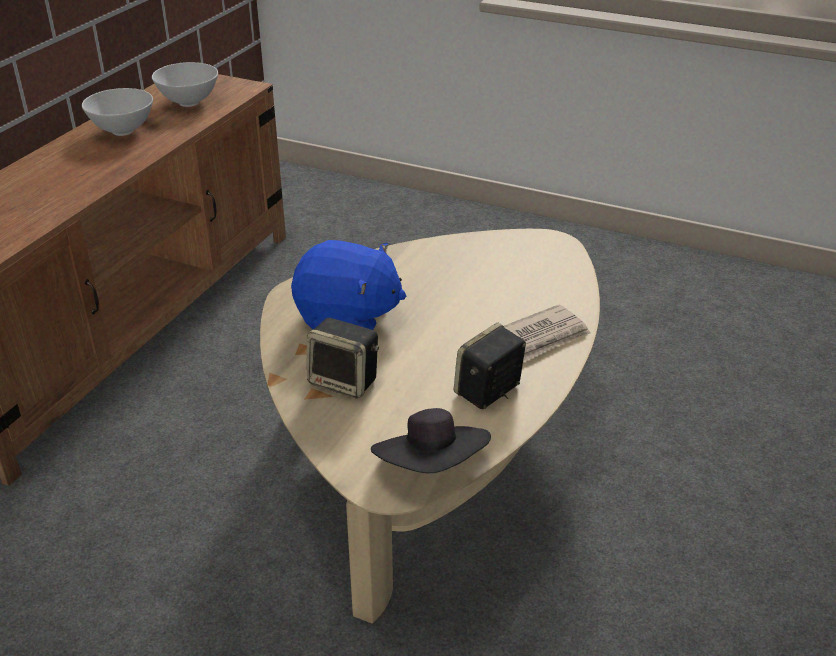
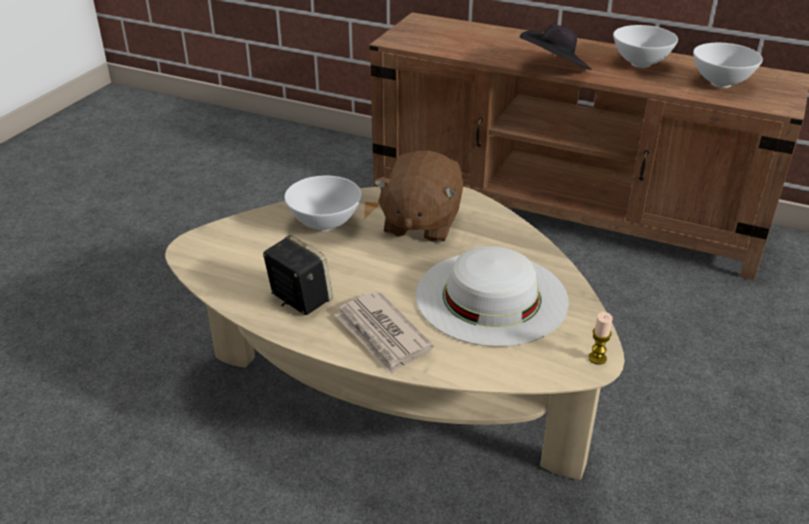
camera: 90 degrees right, 0 degrees up
blue plush toy [291,240,406,330] -> brown plush toy [374,151,464,243]
speaker [307,318,379,399] -> white bowl [284,176,362,231]
black hat [371,408,491,473] -> black hat moved to [520,24,591,70]
none -> white hat [416,246,569,347]
none -> candle [588,312,613,365]

